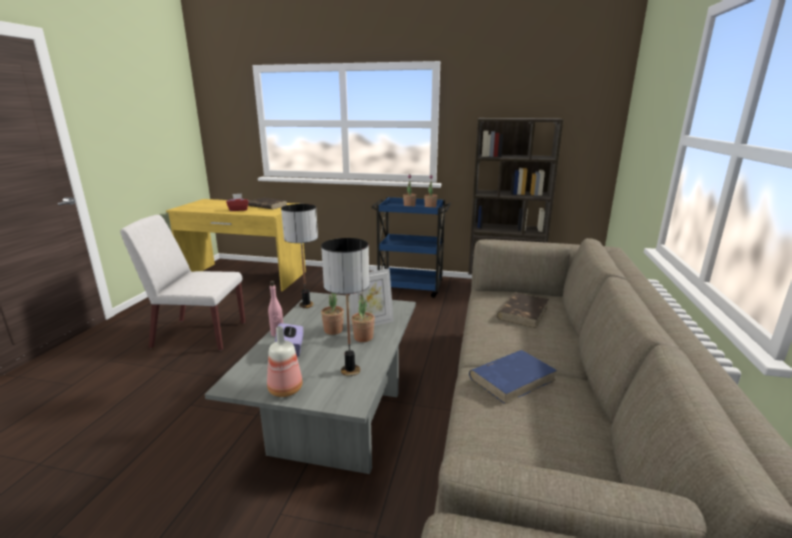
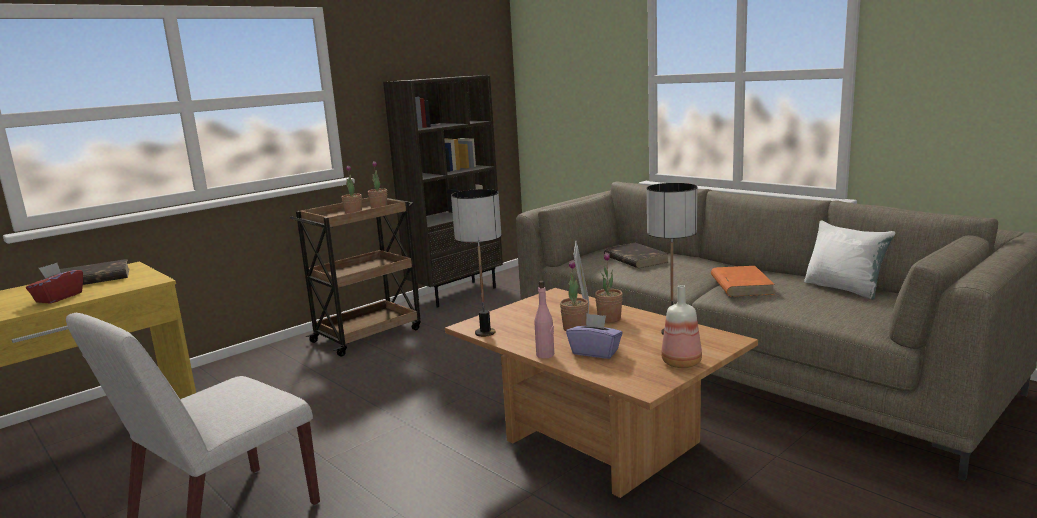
camera: 55 degrees left, 5 degrees down
grey coffee table [205,292,416,474] -> brown coffee table [445,288,758,498]
blue cart [371,197,451,298] -> brown cart [290,198,421,357]
blue book [469,350,557,404] -> orange book [711,266,775,297]
none -> white pillow [804,221,895,300]

